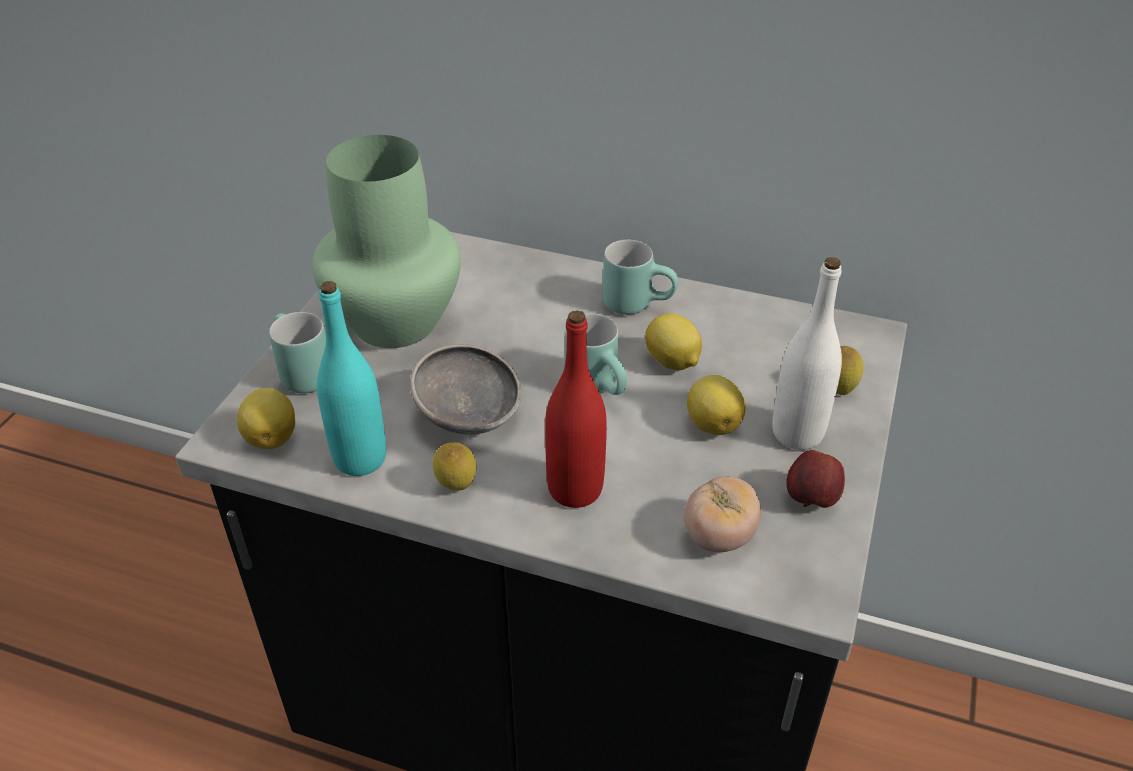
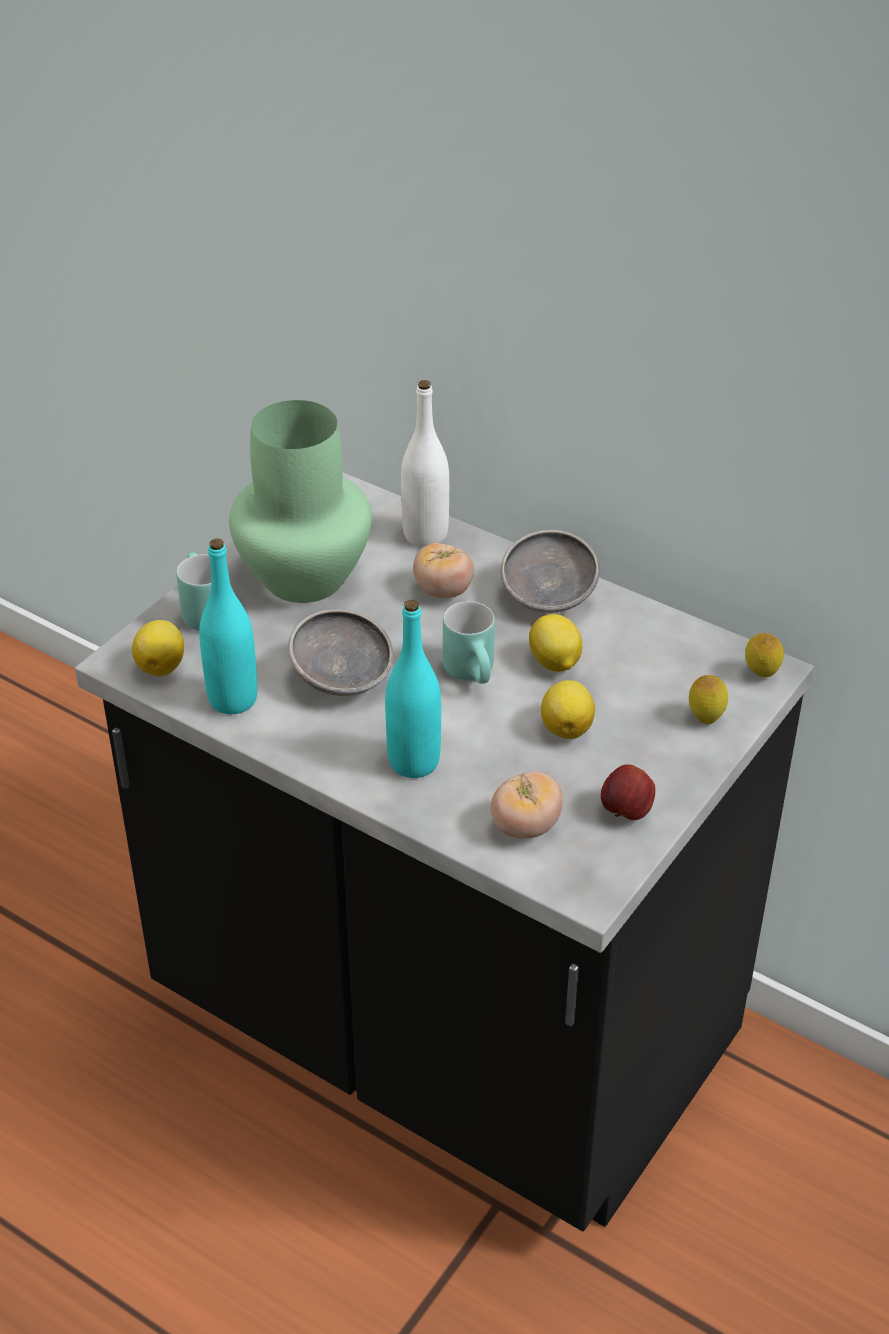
camera: 15 degrees right, 0 degrees up
lemon [433,443,477,490] -> lemon moved to [745,633,784,677]
red bottle [545,310,607,508] -> turquoise bottle [385,600,441,778]
turquoise mug [603,240,678,315] -> grey bowl [501,530,600,613]
white bottle [772,257,842,450] -> white bottle moved to [401,380,449,547]
none -> tomato [413,543,474,598]

